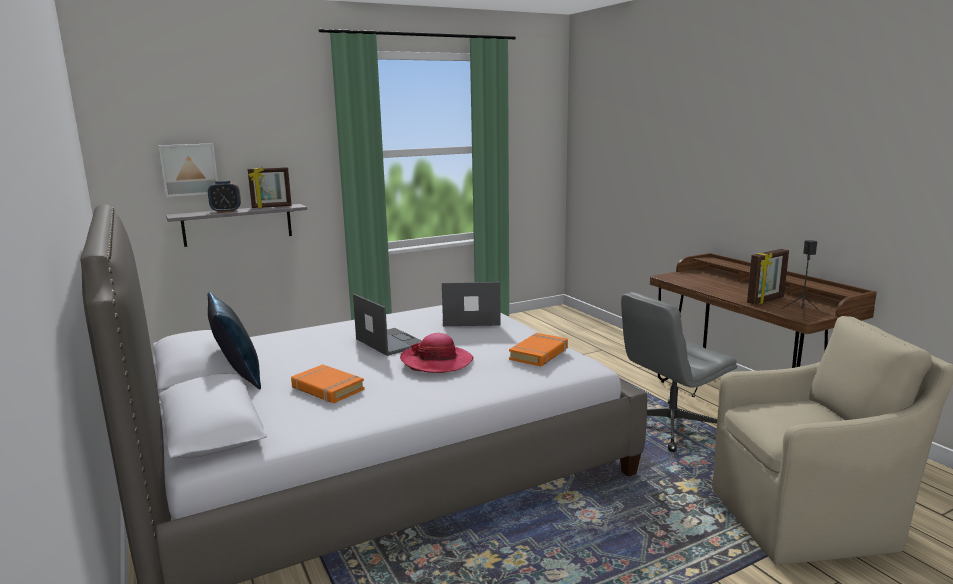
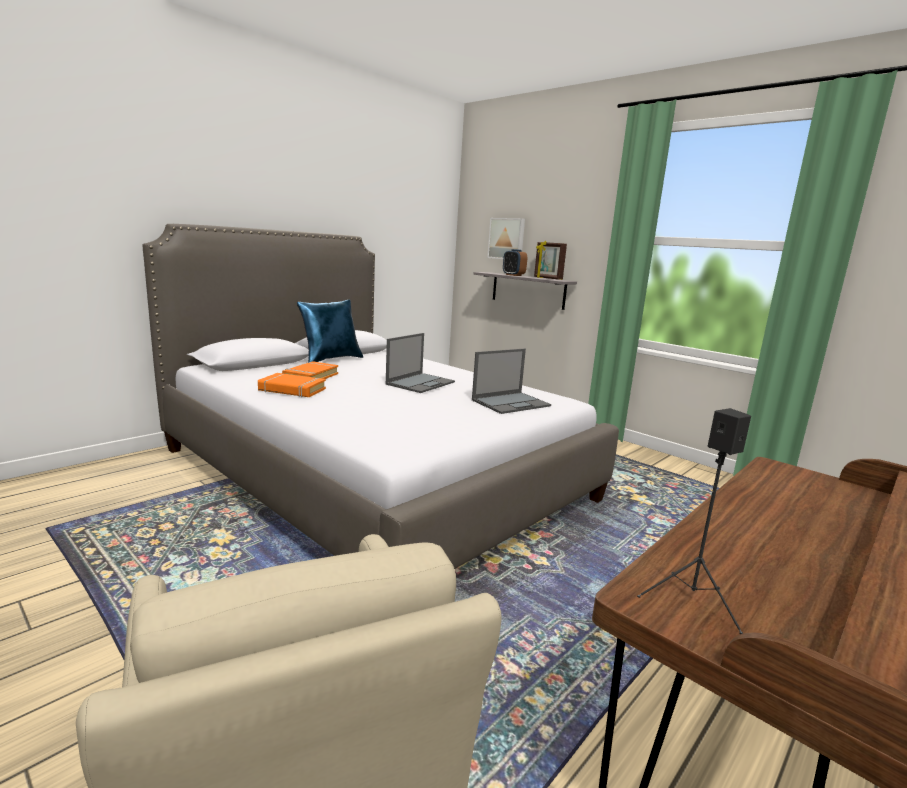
camera: 70 degrees right, 0 degrees up
hat [400,333,474,373] -> none
laptop [442,282,501,326] -> laptop turned 75 degrees clockwise [472,349,551,414]
orange book [509,333,568,367] -> orange book moved to [258,373,326,397]
grey office chair [621,292,737,452] -> none
picture frame [747,249,789,305] -> none

